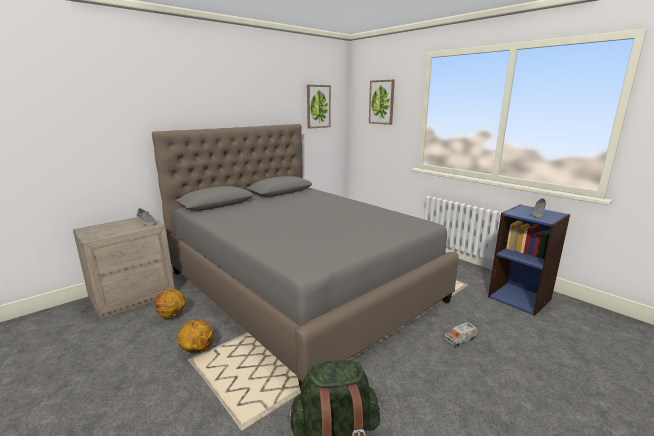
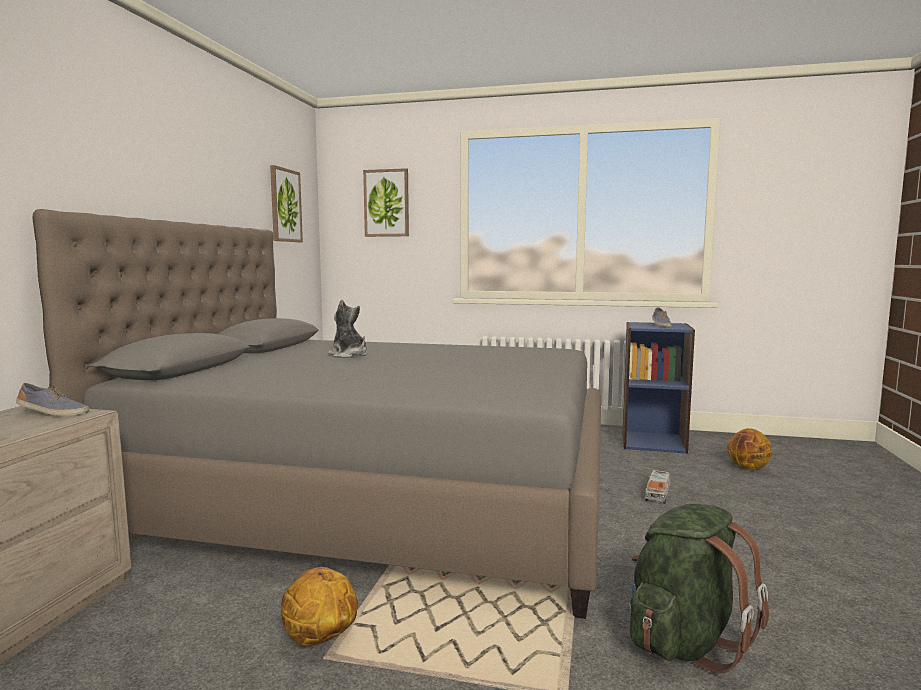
camera: 35 degrees left, 10 degrees down
basketball [154,289,186,319] -> basketball moved to [727,428,773,469]
none -> plush toy [328,300,367,358]

